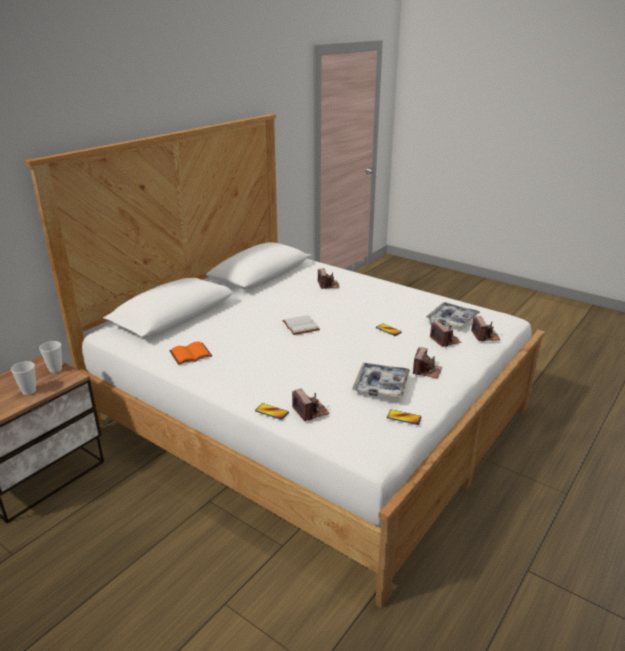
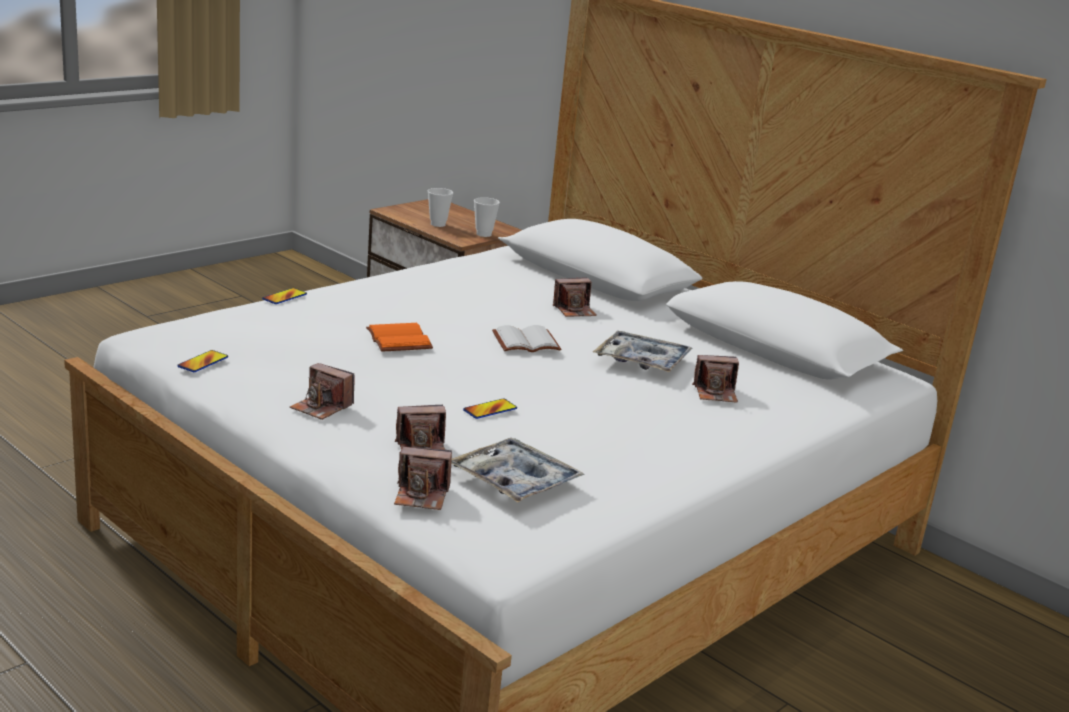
camera: 95 degrees right, 5 degrees down
orange book [169,342,212,365] -> orange book moved to [366,323,433,352]
camera [292,389,329,421] -> camera moved to [553,277,597,317]
tray [352,363,410,397] -> tray moved to [593,331,692,373]

